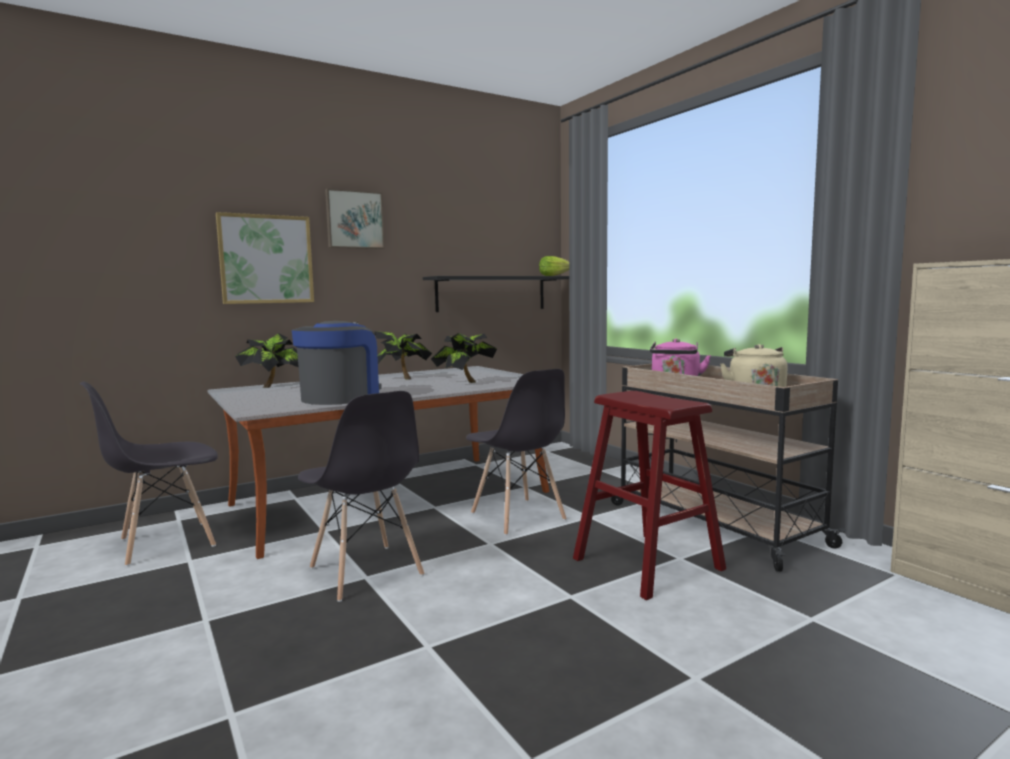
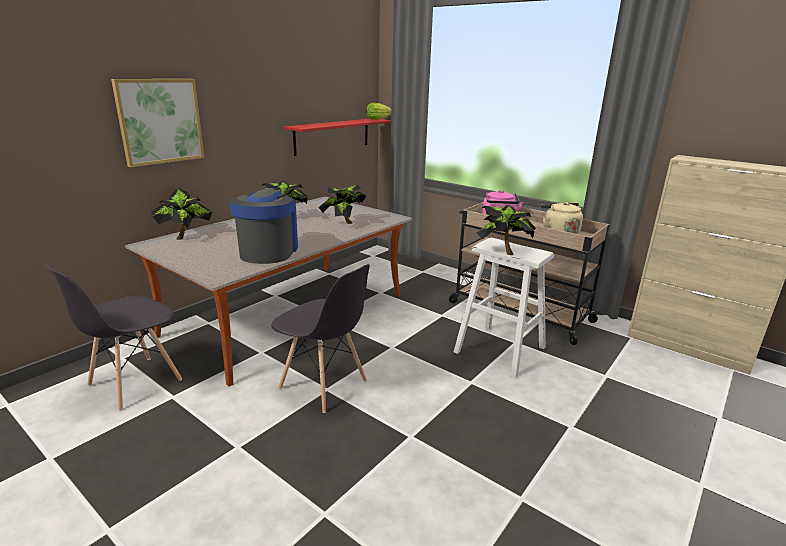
camera: 20 degrees left, 15 degrees up
picture [325,188,385,249] -> none
black shelf [423,276,569,312] -> red shelf [284,119,391,156]
grey chair [466,369,567,536] -> none
red stool [573,391,726,600] -> white stool [453,238,554,378]
none -> potted plant [477,204,536,255]

